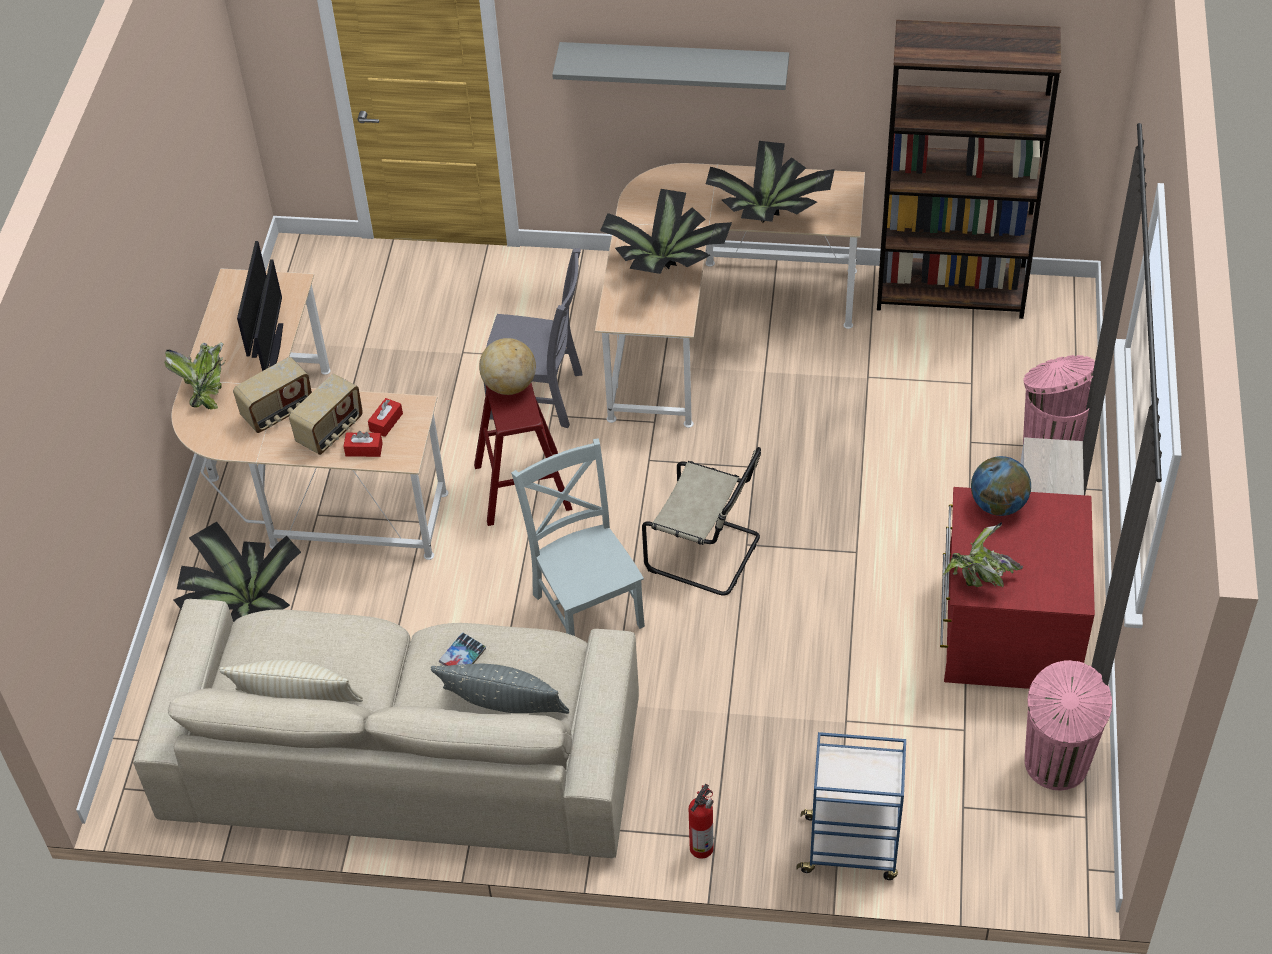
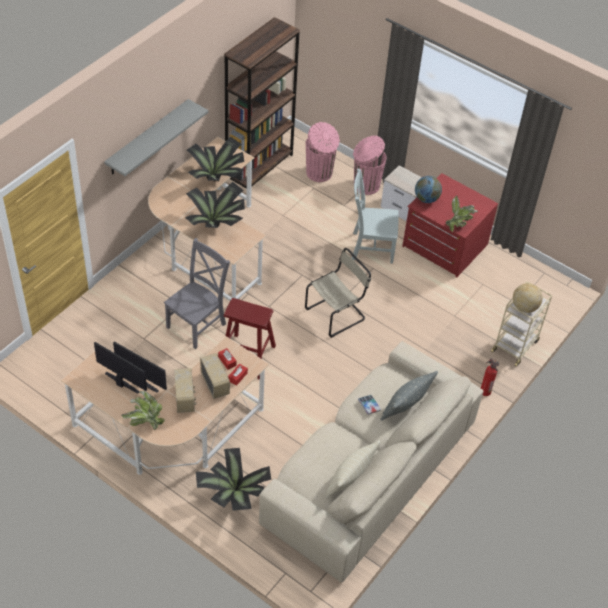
camera: 65 degrees left, 0 degrees up
globe [479,338,536,395] -> globe moved to [513,283,543,313]
grey chair [511,438,645,636] -> grey chair moved to [352,168,399,263]
blue cart [796,732,906,880] -> beige cart [491,281,552,367]
pink trash can [1025,660,1112,790] -> pink trash can moved to [306,122,340,182]

